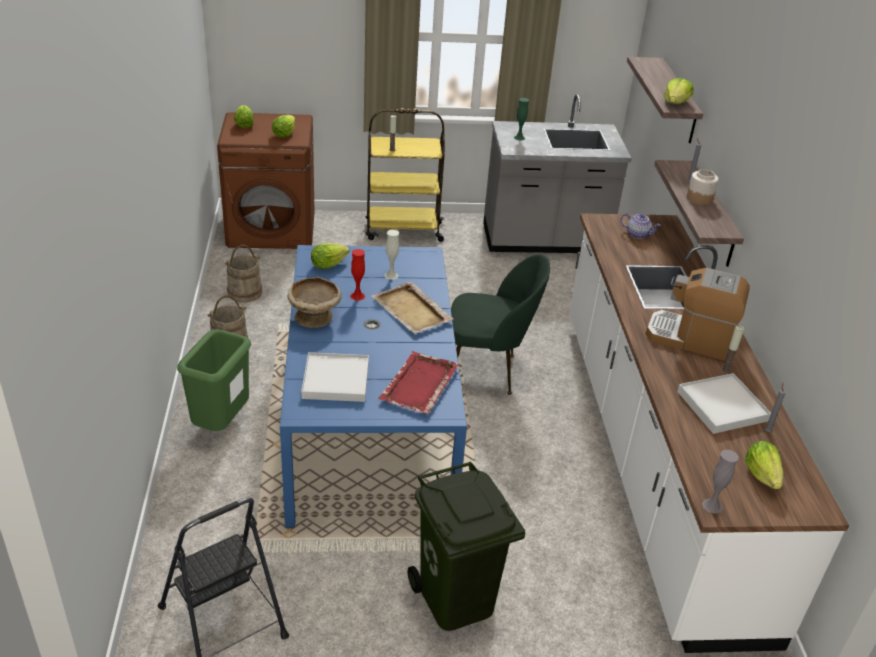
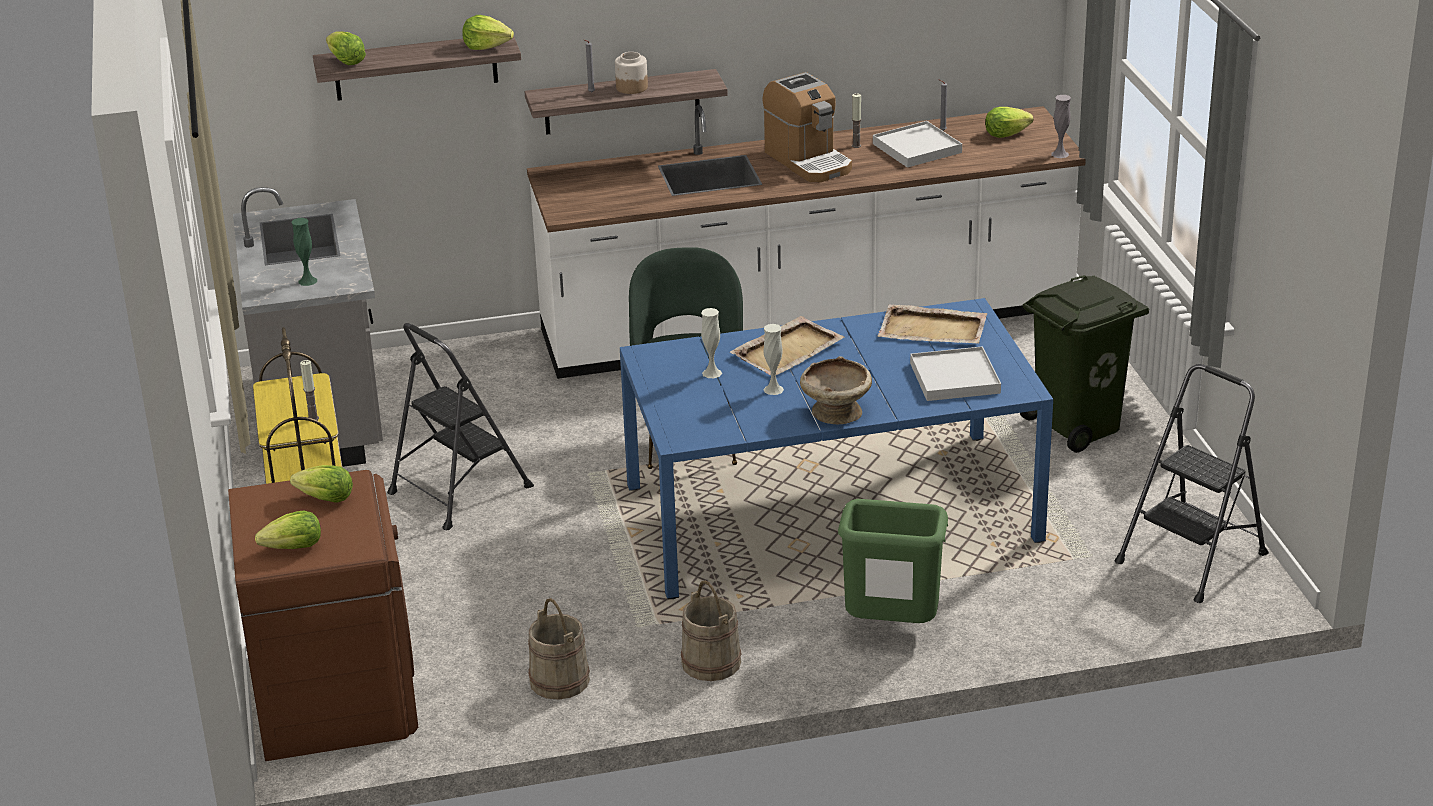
camera: 95 degrees left, 5 degrees down
lettuce [311,243,349,269] -> lettuce moved to [326,32,366,65]
red vase [350,249,365,300] -> white vase [763,324,784,395]
red tray [378,351,459,414] -> beige tray [877,305,987,343]
teapot [620,213,661,239] -> none
coffee machine [646,268,750,361] -> coffee machine turned 45 degrees counterclockwise [763,72,852,182]
none -> black step ladder [387,323,534,530]

